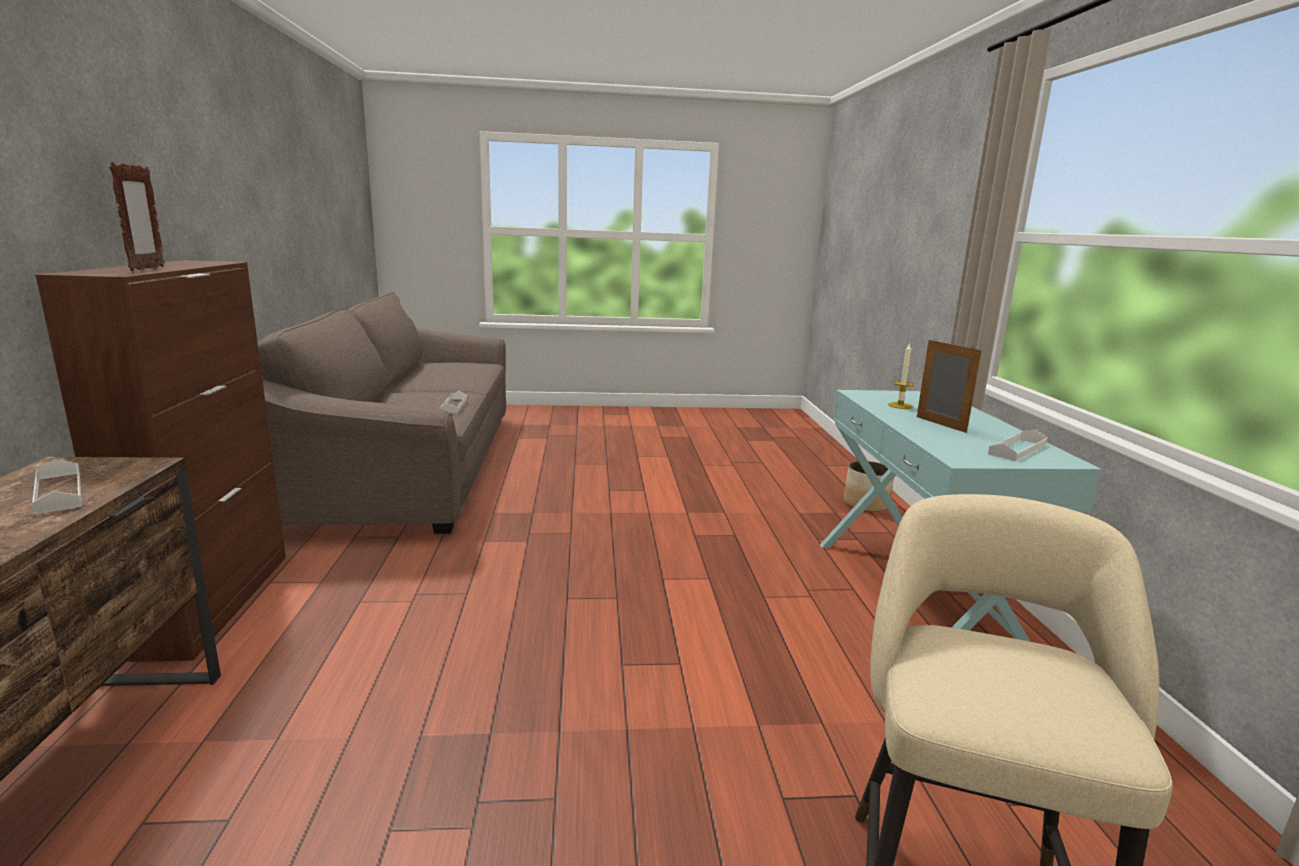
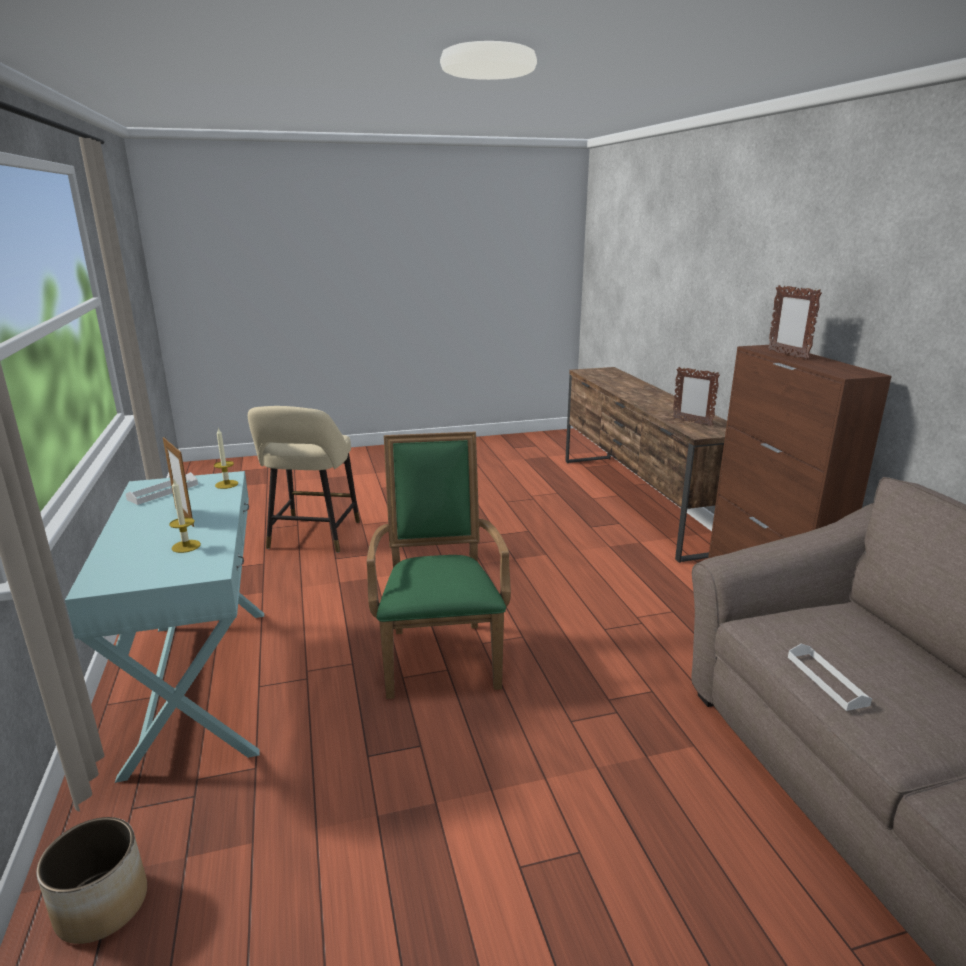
camera: 170 degrees right, 5 degrees up
white tray [32,459,82,515] -> picture frame [672,367,720,426]
none -> candle [214,428,238,489]
none -> green armchair [367,432,511,699]

